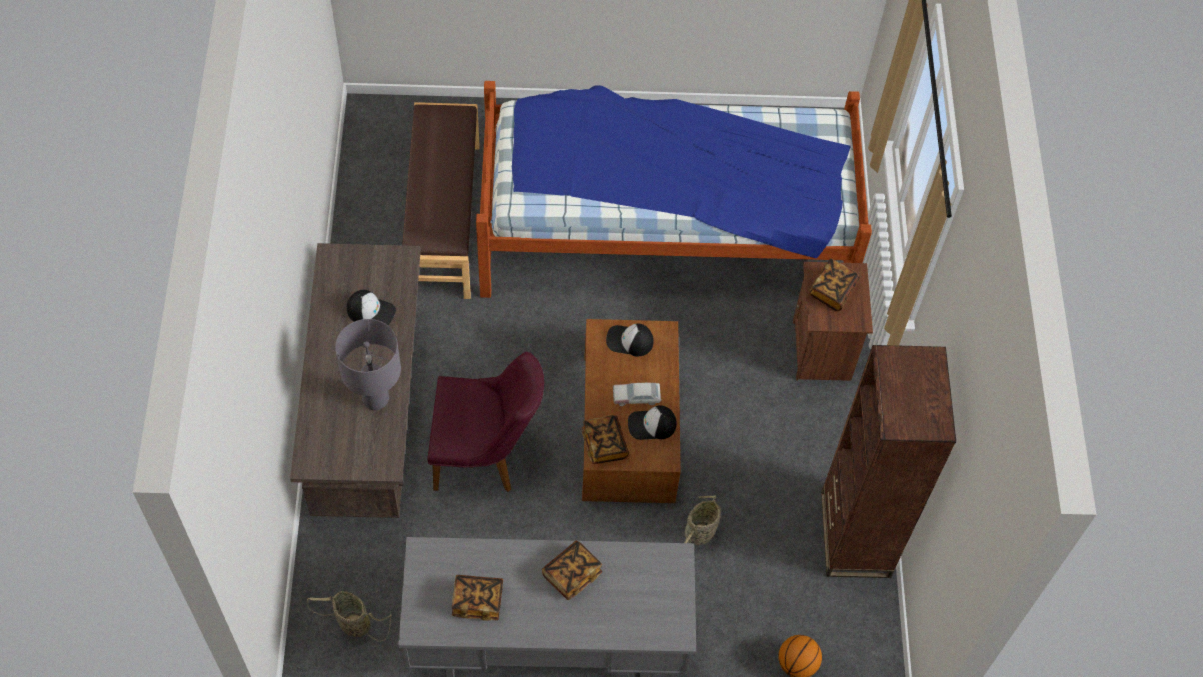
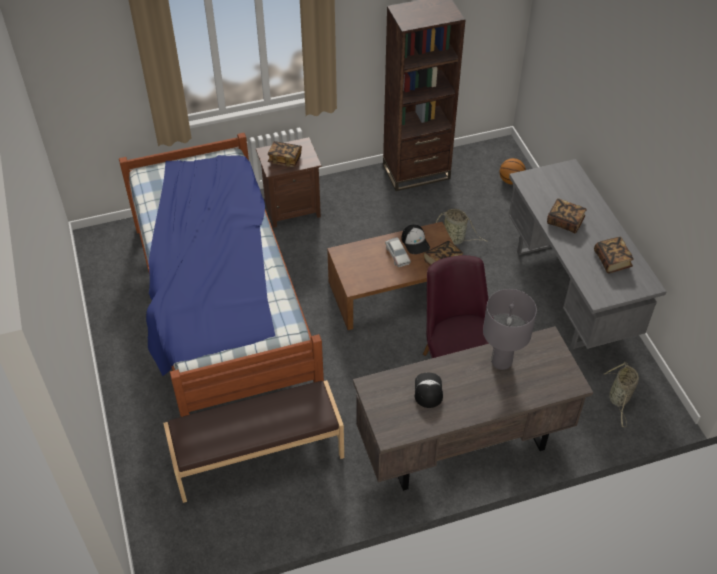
camera: 105 degrees left, 10 degrees down
cap [606,324,654,356] -> none

